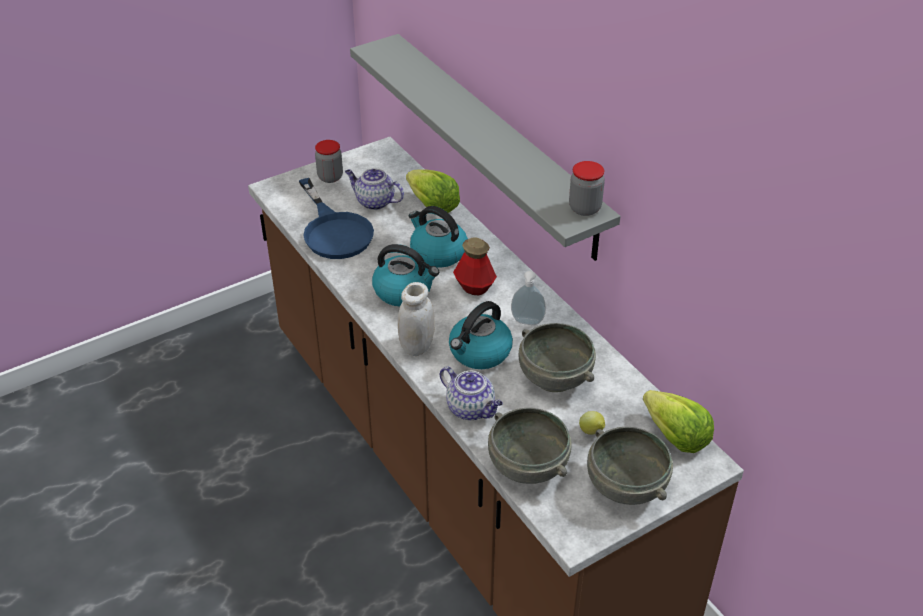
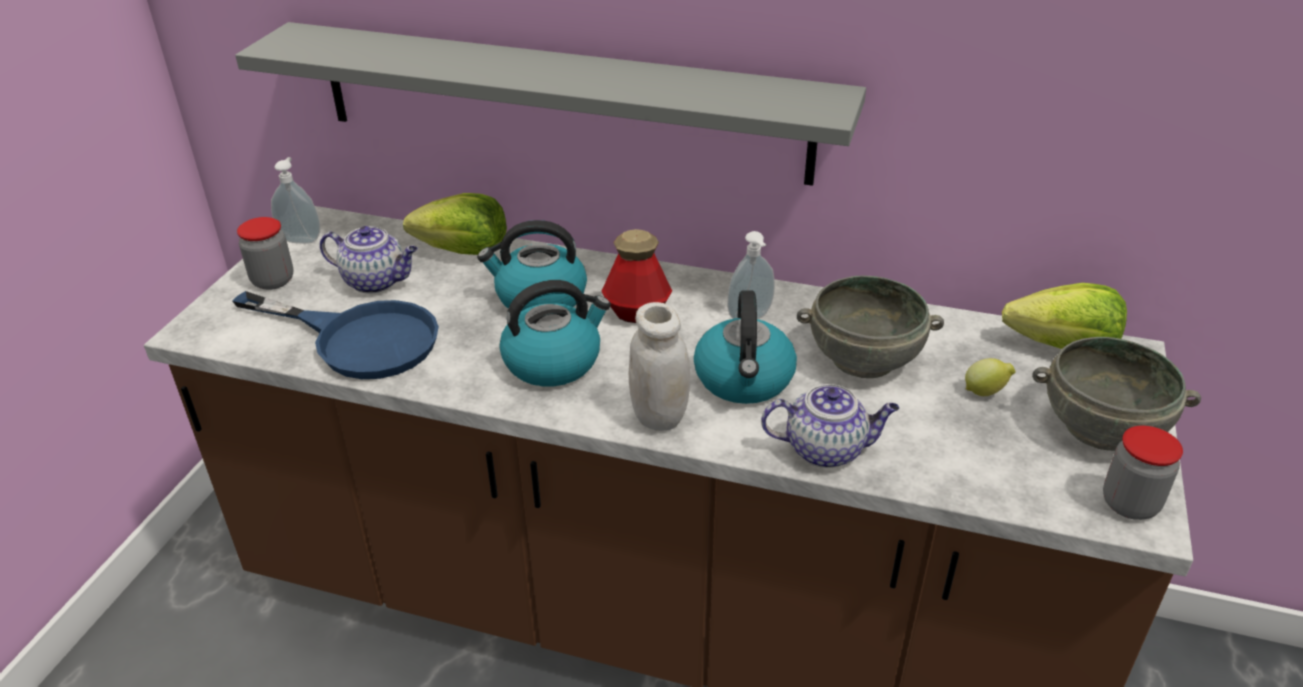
camera: 40 degrees left, 5 degrees down
teapot [345,169,404,210] -> teapot turned 150 degrees counterclockwise [320,226,418,294]
grey bowl [488,408,572,484] -> none
jar [569,161,605,216] -> jar moved to [1103,425,1183,520]
none -> soap dispenser [271,157,320,244]

